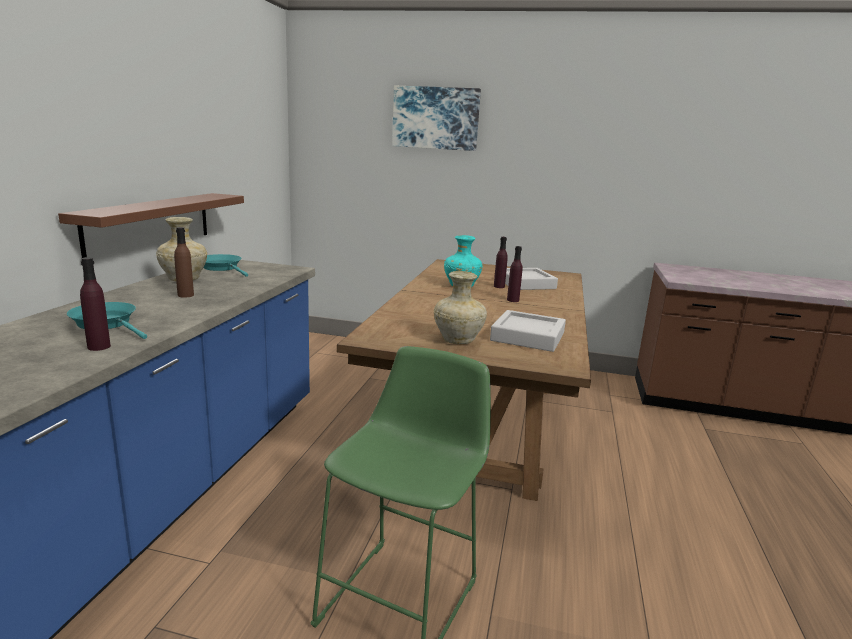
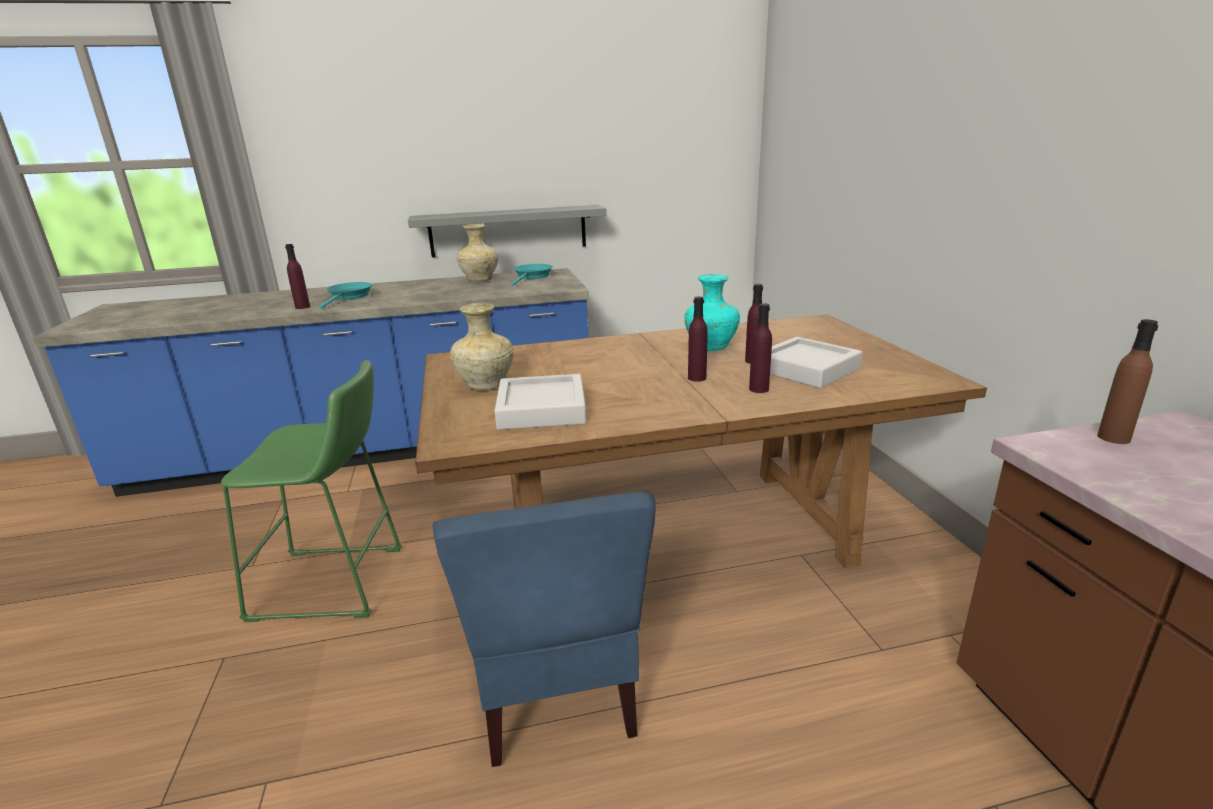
camera: 65 degrees right, 5 degrees up
brown shelf [58,193,244,258] -> grey shelf [408,205,607,257]
brown bottle [174,227,194,298] -> brown bottle moved to [1097,319,1158,444]
picture [392,86,481,151] -> none
none -> blue chair [433,492,656,767]
none -> purple bottle [749,304,772,393]

